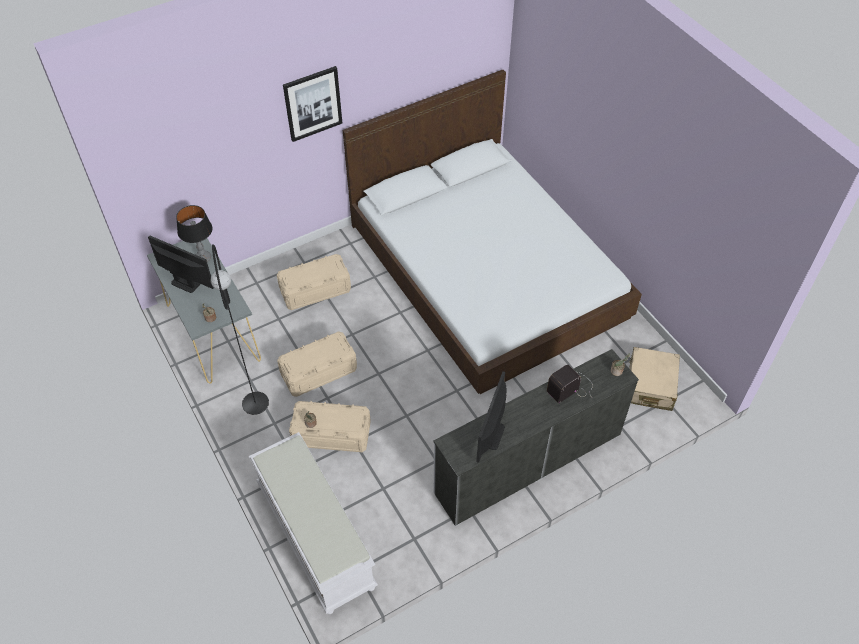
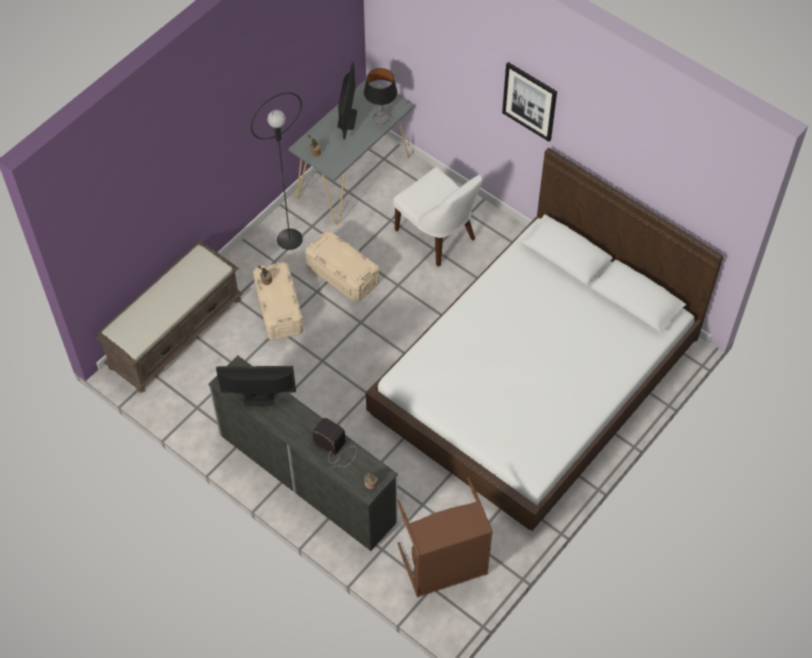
camera: 70 degrees right, 5 degrees up
white bench [249,432,378,614] -> brown bench [96,241,243,393]
beige storage box [277,254,351,310] -> white chair [393,167,482,267]
beige suitcase [629,347,680,411] -> brown laundry basket [397,477,493,597]

